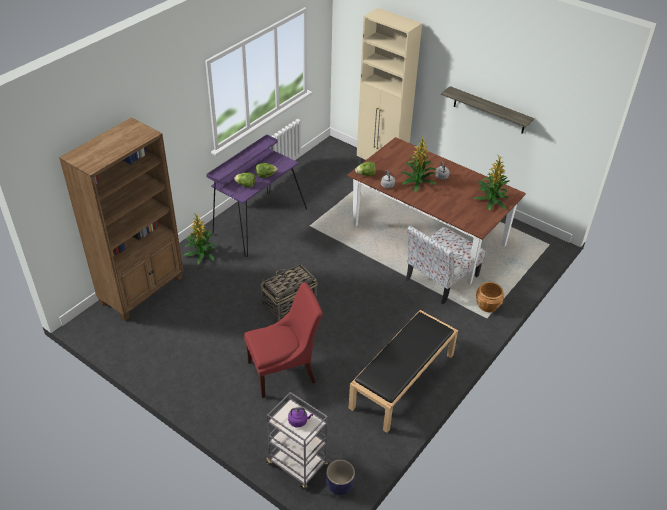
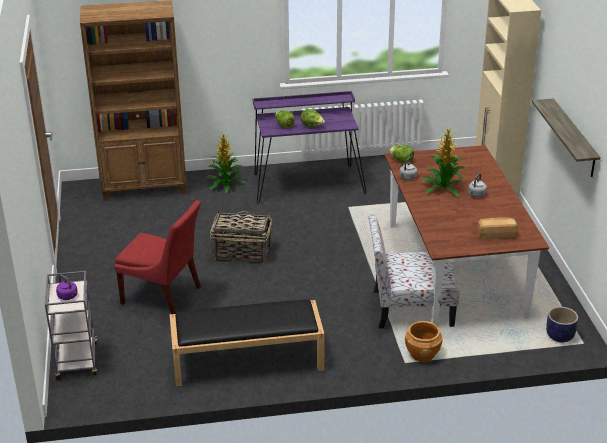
camera: 45 degrees right, 10 degrees down
planter [326,460,355,495] -> planter moved to [546,307,578,342]
potted plant [474,154,509,210] -> bread [477,218,518,239]

